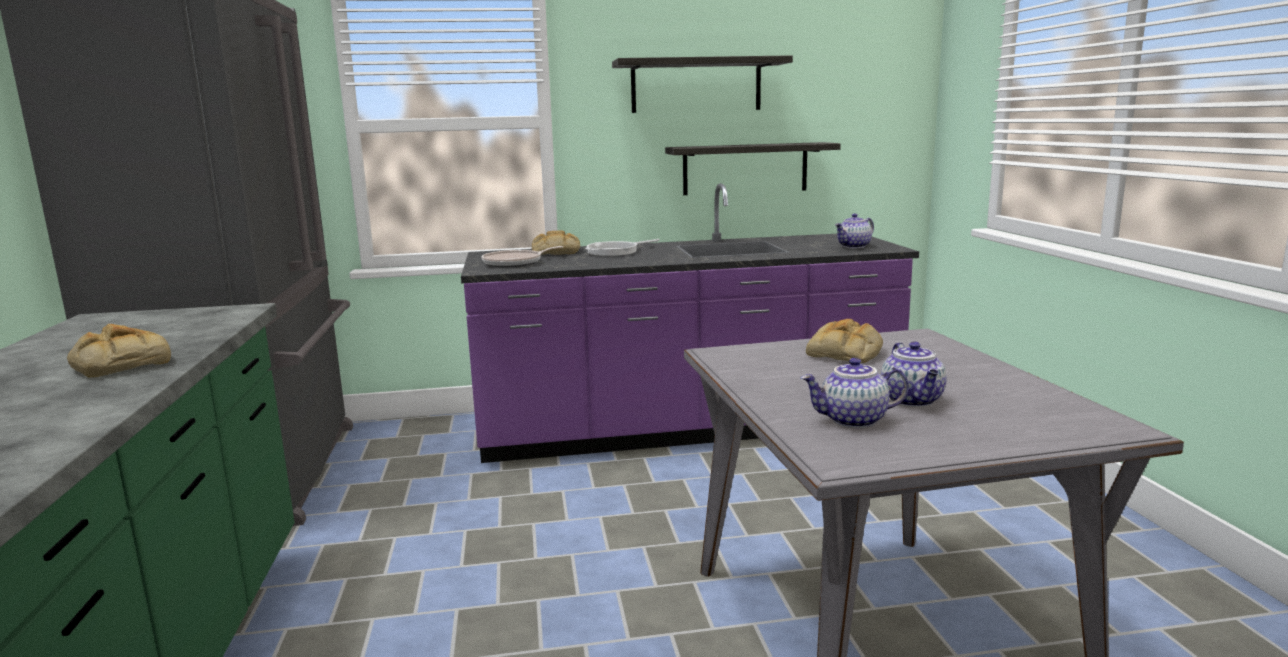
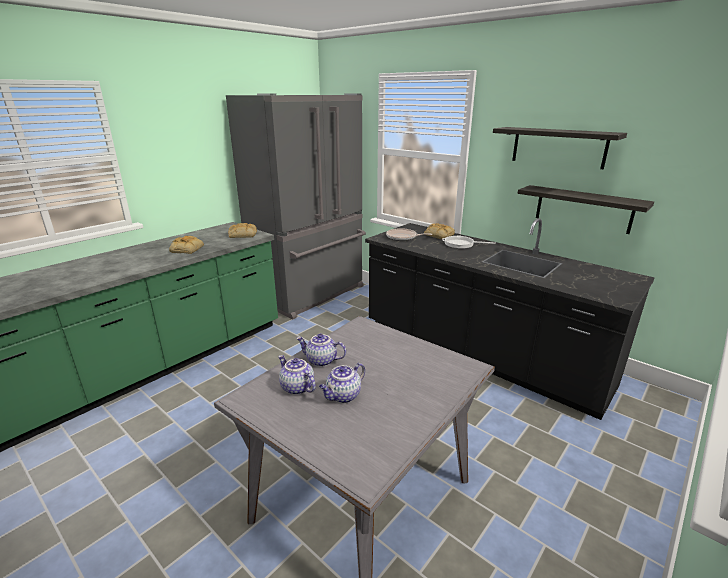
camera: 50 degrees right, 10 degrees up
purple counter [461,183,919,463] -> black counter [365,218,655,420]
bread [806,319,883,363] -> bread moved to [228,223,257,238]
teapot [835,214,874,248] -> teapot moved to [296,334,346,367]

